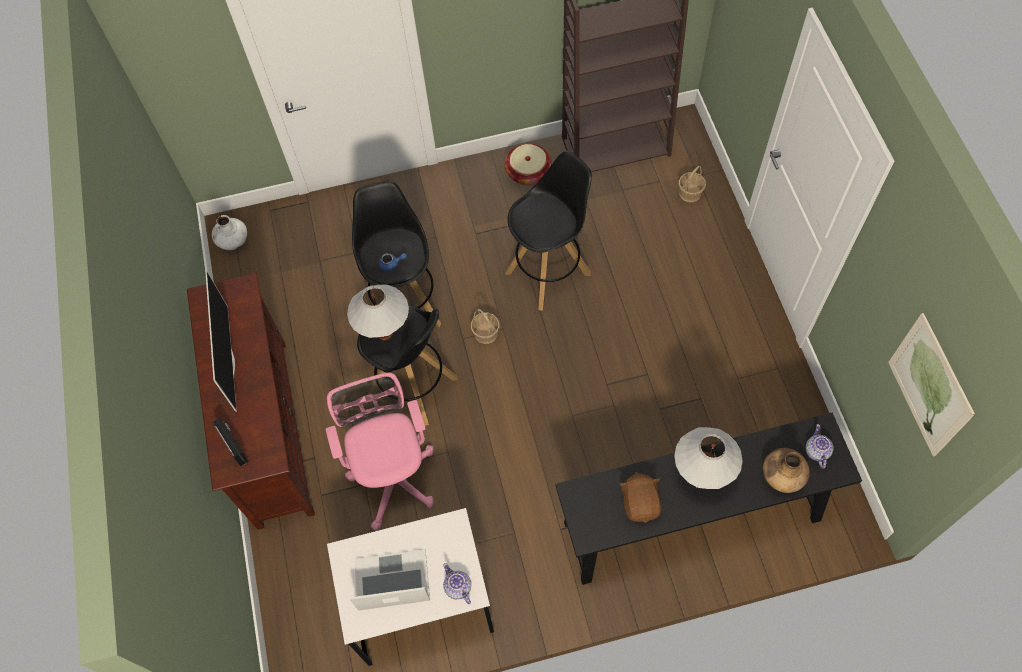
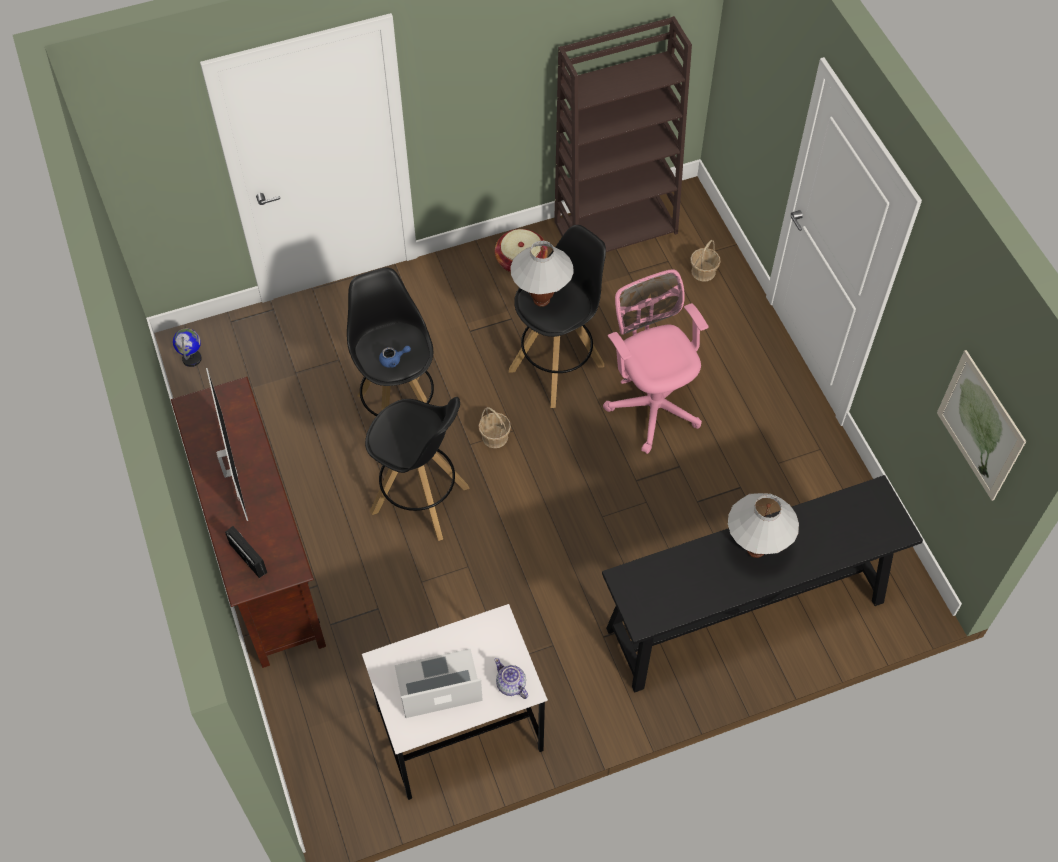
camera: 10 degrees left, 5 degrees down
white vase [212,215,247,250] -> globe [173,328,202,367]
pink office chair [326,373,434,531] -> pink office chair moved to [603,269,709,454]
white table lamp [347,284,409,340] -> white table lamp moved to [510,241,574,307]
brown plush toy [620,472,662,523] -> none
brown vase [763,448,810,493] -> none
teapot [805,424,833,469] -> none

